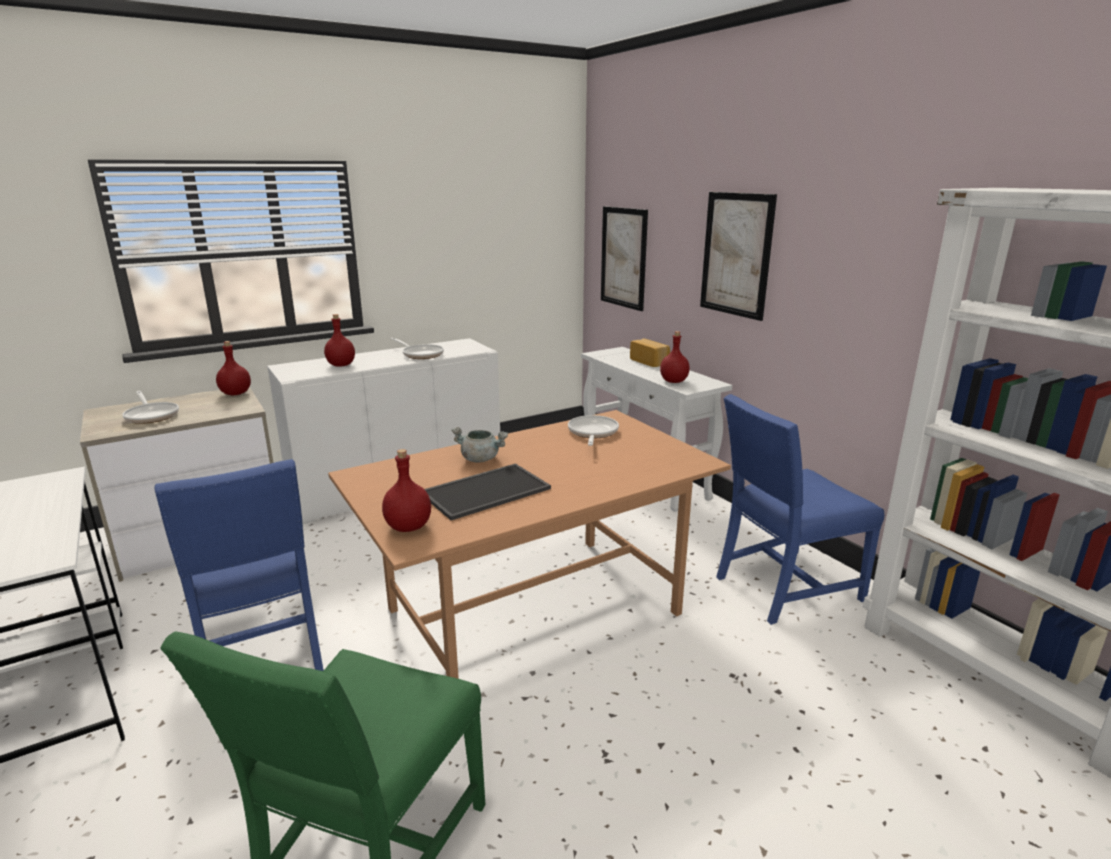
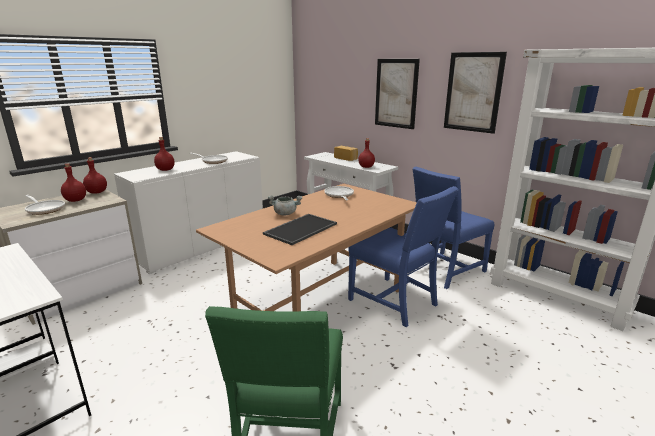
camera: 15 degrees left, 0 degrees up
blue chair [154,459,324,671] -> blue chair moved to [348,186,459,327]
red bottle [382,449,431,532] -> red bottle moved to [61,163,86,202]
picture [601,206,648,311] -> picture moved to [444,52,507,134]

